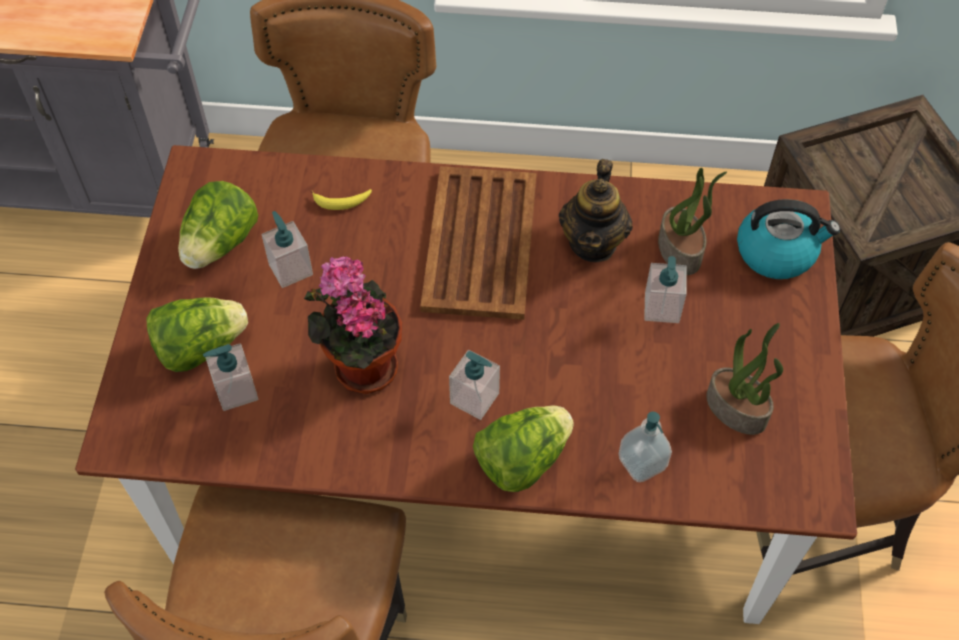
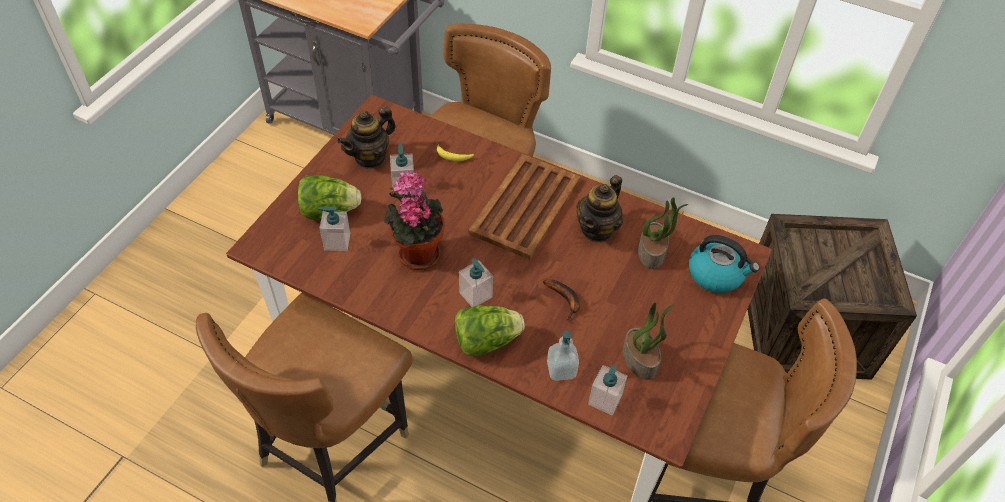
camera: 20 degrees right, 5 degrees down
lettuce [178,181,258,269] -> teapot [337,106,396,169]
soap dispenser [644,256,687,323] -> soap dispenser moved to [588,365,627,415]
none -> banana [543,279,580,320]

